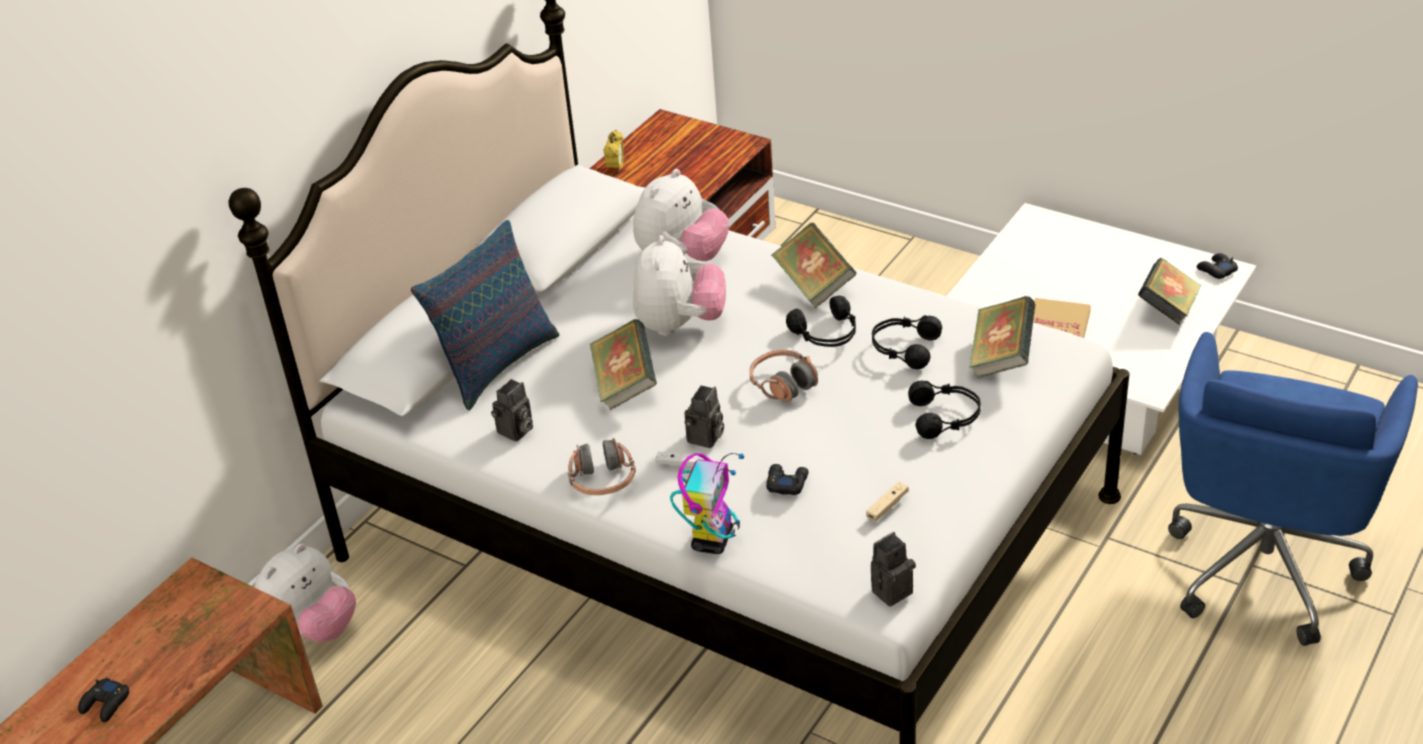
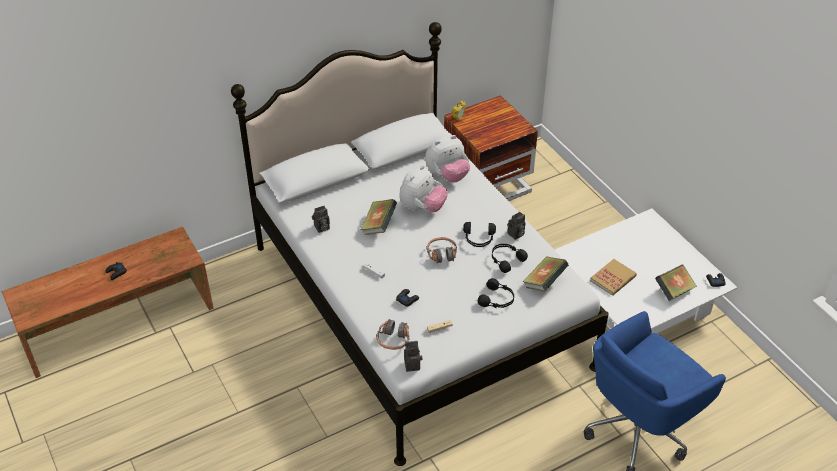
camera: 25 degrees right, 5 degrees up
plush toy [255,543,356,642] -> none
blue pillow [411,220,559,410] -> none
headphones [568,438,636,495] -> headphones moved to [376,319,409,350]
toy robot [670,453,744,554] -> none
camera [685,385,724,448] -> camera moved to [507,212,525,240]
book [771,223,857,308] -> none

